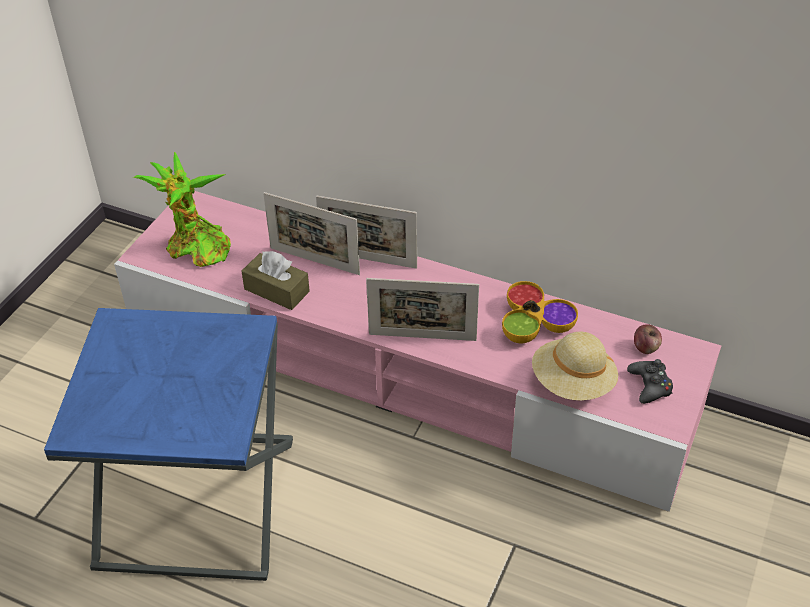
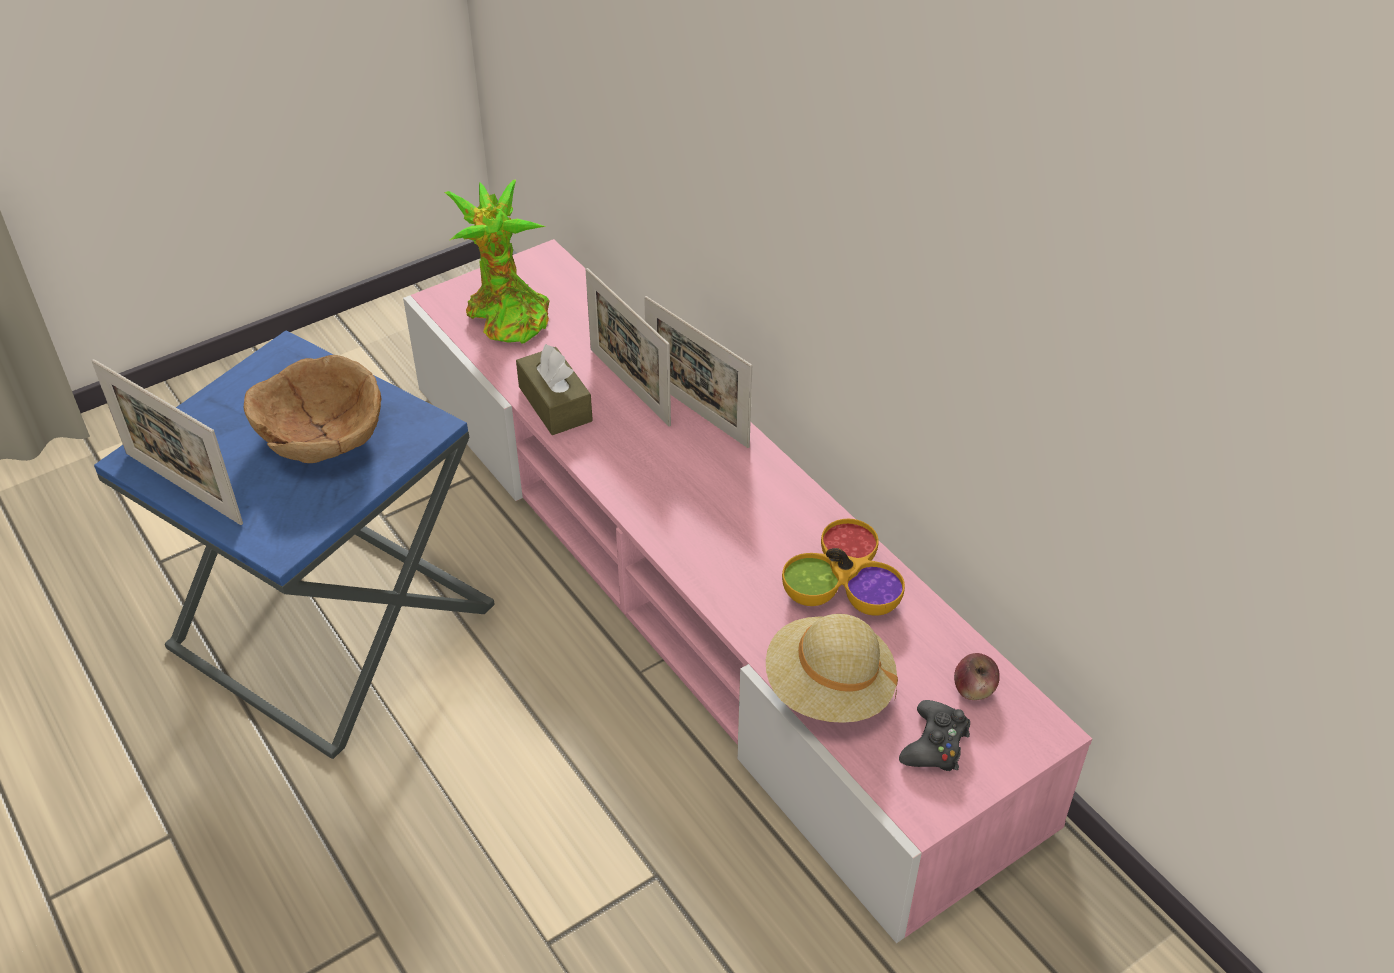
camera: 30 degrees right, 0 degrees up
picture frame [366,278,479,341] -> picture frame moved to [92,359,243,525]
none -> brown bowl [244,355,381,463]

